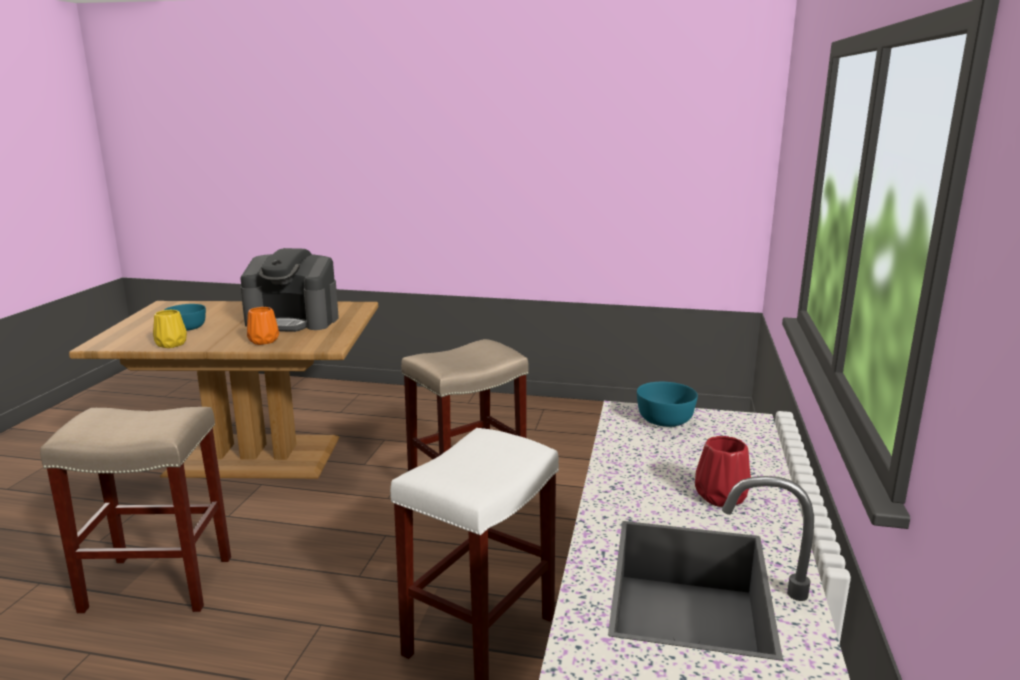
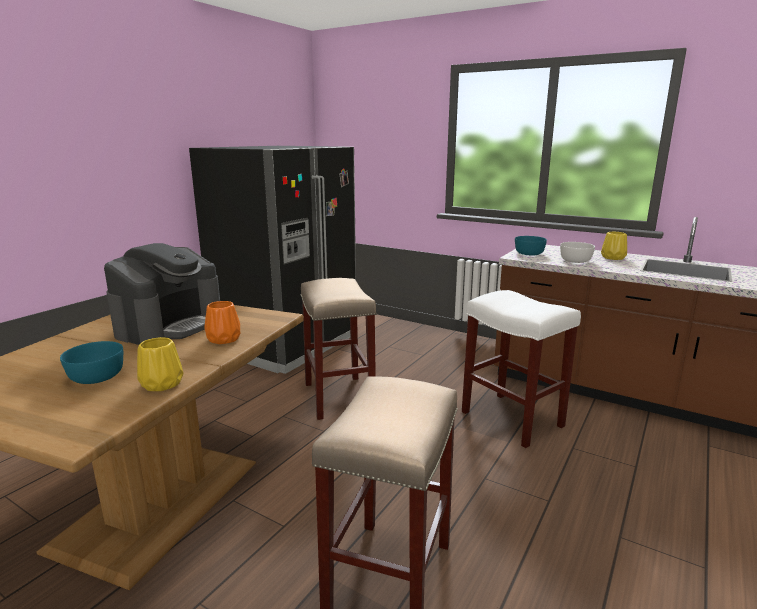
camera: 70 degrees left, 0 degrees up
red vase [695,436,751,507] -> yellow vase [601,232,627,260]
none -> black fridge [189,146,356,374]
none -> white bowl [560,242,595,263]

